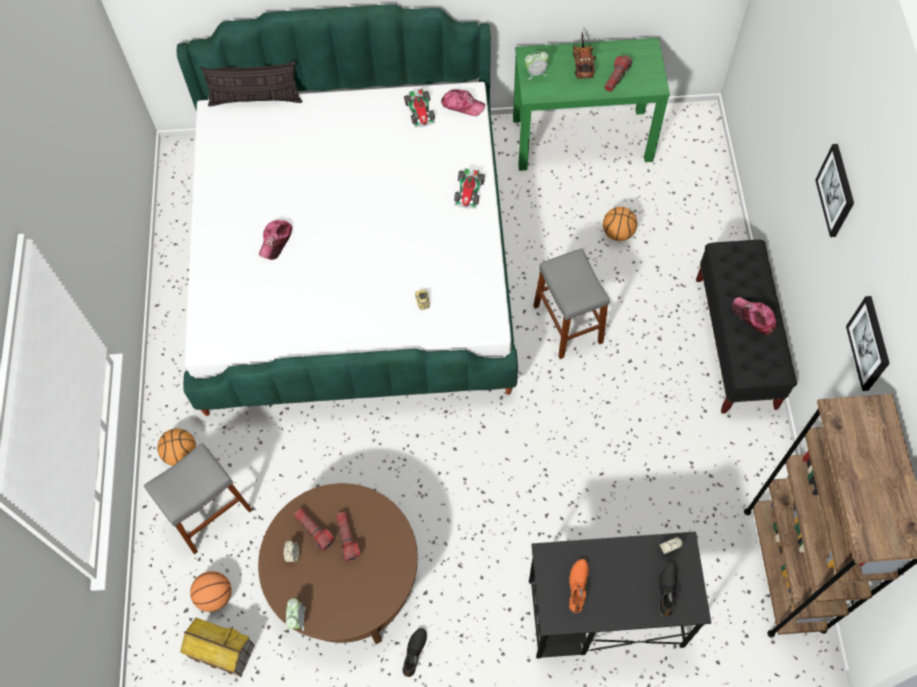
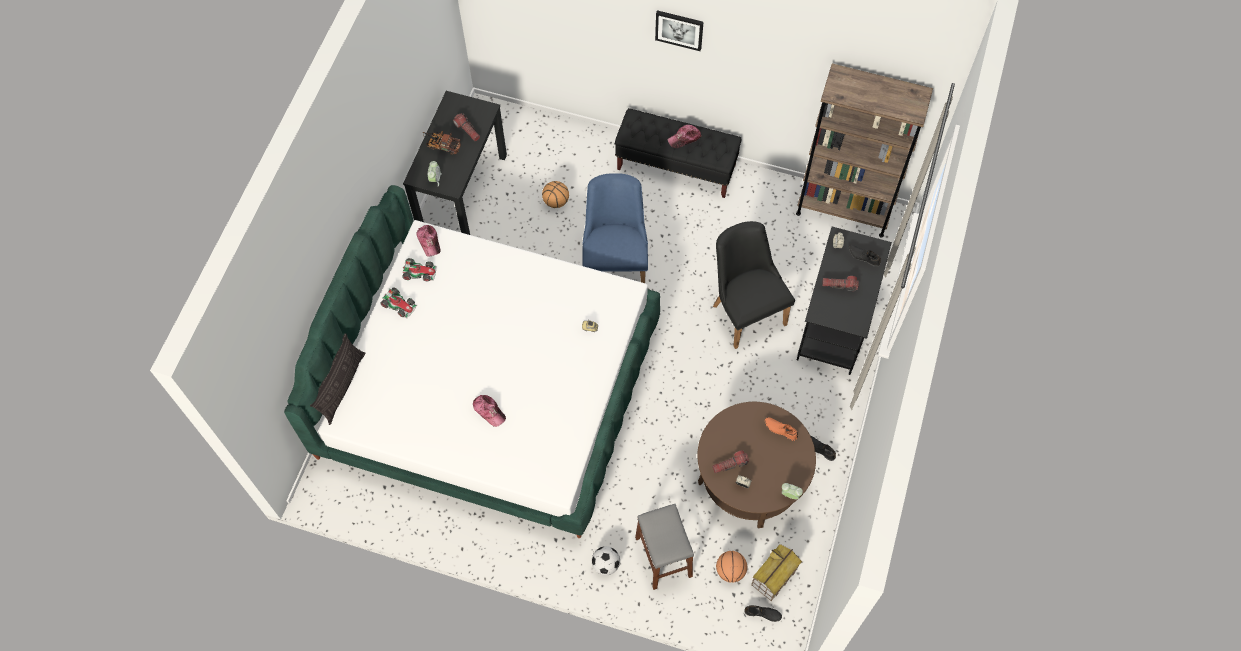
camera: 70 degrees left, 0 degrees up
basketball [157,428,196,466] -> football [592,546,620,575]
flashlight [336,512,361,561] -> flashlight moved to [822,276,859,291]
cap [441,89,485,116] -> cap turned 120 degrees clockwise [416,225,441,257]
toy car [454,168,485,209] -> toy car moved to [380,287,417,318]
green console table [513,38,670,171] -> black console table [403,91,507,235]
grey stool [533,248,610,359] -> blue chair [582,173,648,283]
orange shoe [569,559,589,613] -> orange shoe moved to [765,417,798,441]
picture [846,296,890,391] -> none
none -> black chair [713,221,795,349]
none -> black shoe [744,605,782,622]

